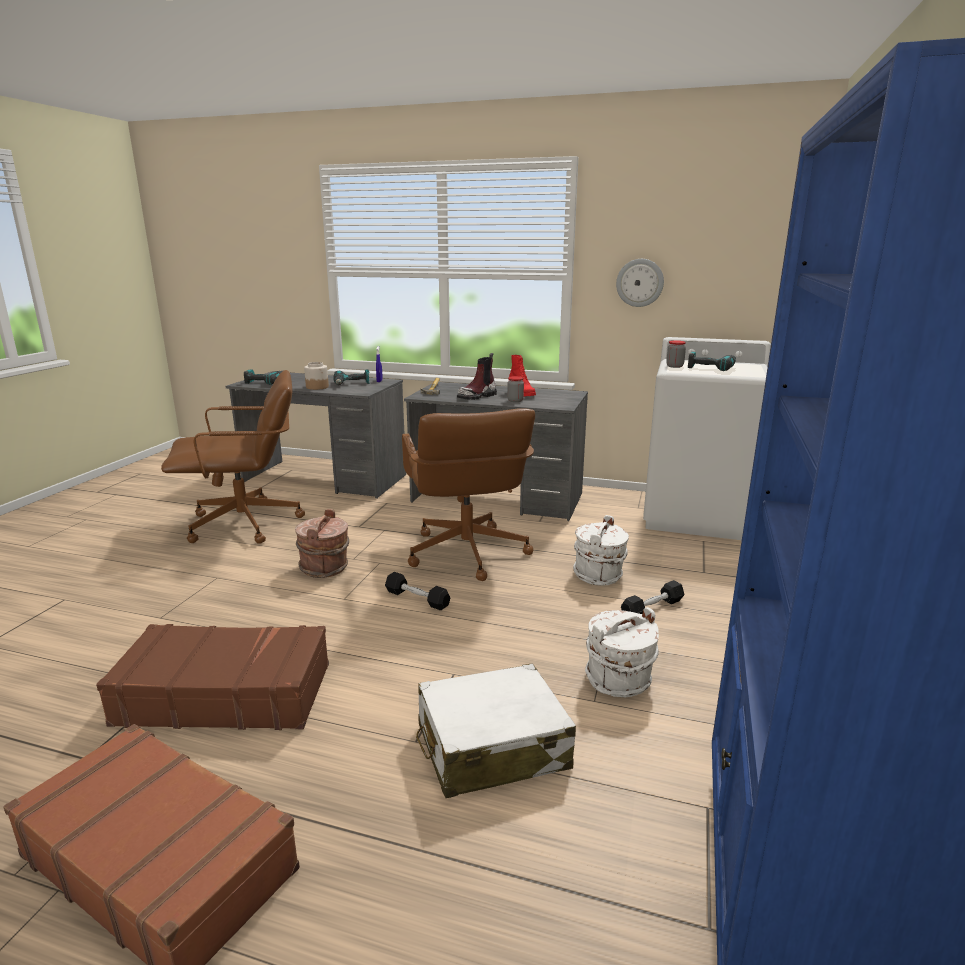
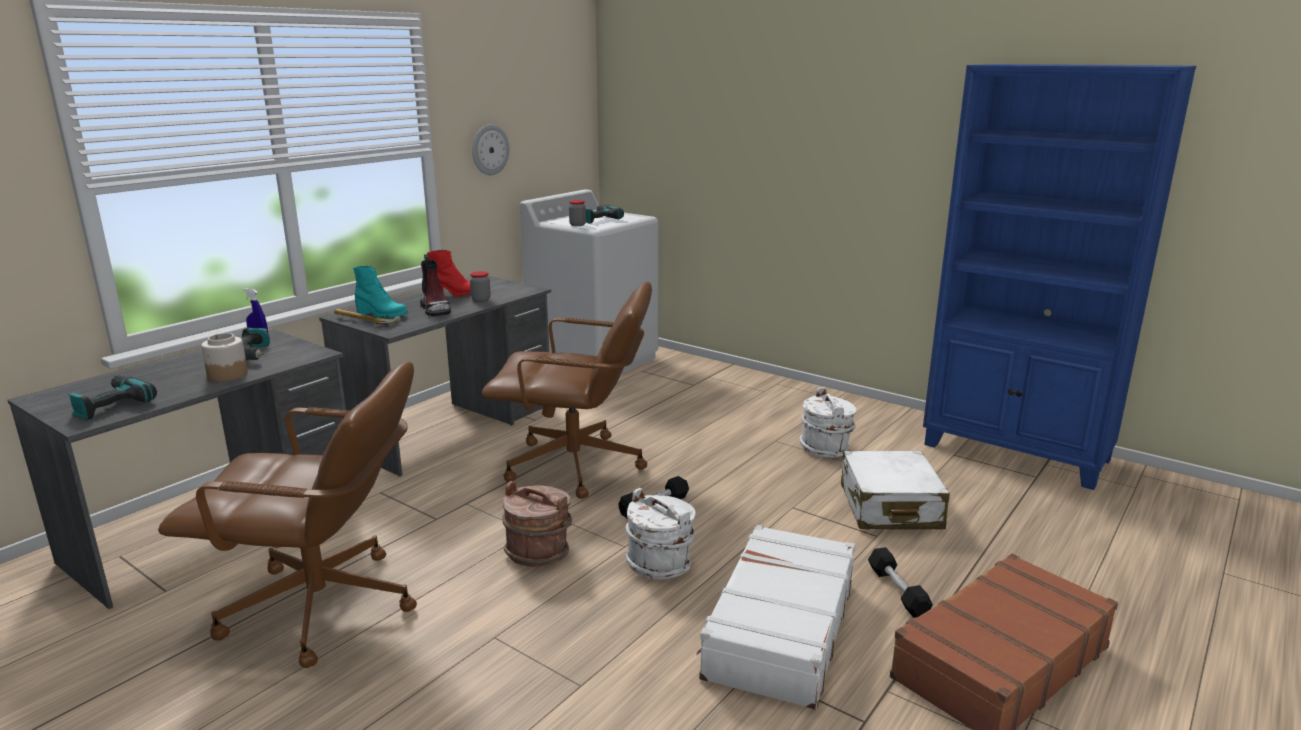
camera: 70 degrees left, 0 degrees up
brown suitcase [96,624,329,730] -> white suitcase [696,525,855,710]
brown office chair [161,370,305,544] -> brown office chair turned 90 degrees clockwise [158,361,417,668]
white bucket [573,515,629,586] -> white bucket moved to [625,488,696,579]
black dumbbell [621,580,685,614] -> black dumbbell moved to [868,547,933,618]
none -> turquoise boot [353,266,408,319]

